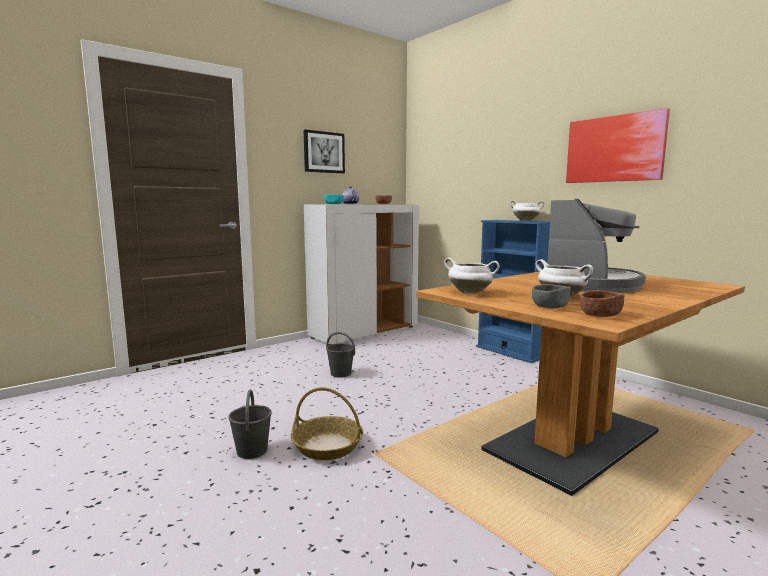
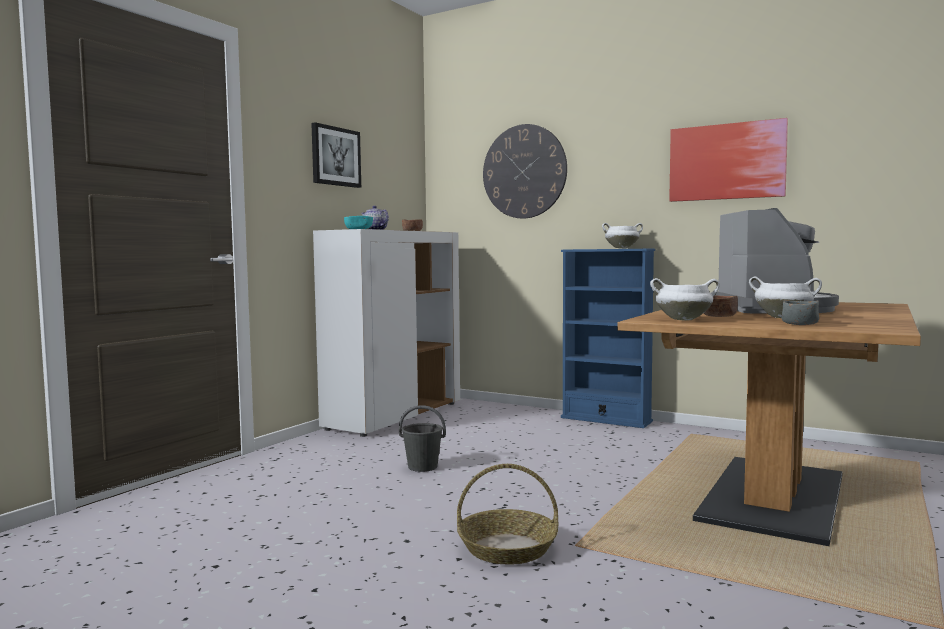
camera: 20 degrees left, 5 degrees down
grey bucket [228,390,272,459] -> none
brown bowl [580,290,625,317] -> brown bowl moved to [704,295,738,317]
none -> wall clock [483,124,567,219]

